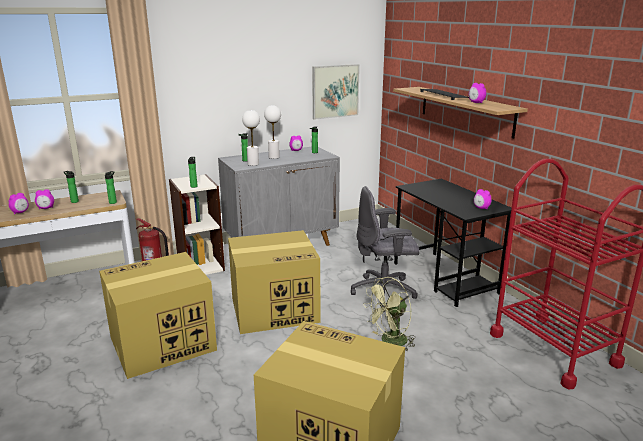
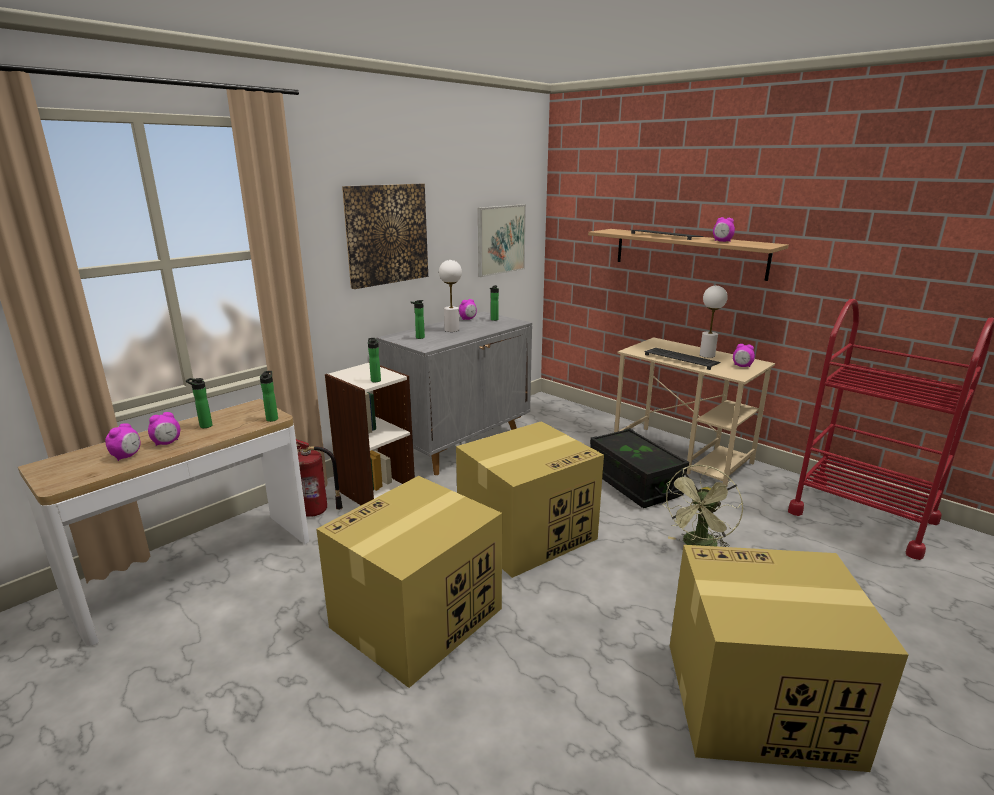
camera: 20 degrees left, 0 degrees up
white table lamp [242,110,260,166] -> white table lamp moved to [700,286,728,358]
grey office chair [351,186,420,307] -> black storage box [590,428,689,508]
black desk [394,179,511,307] -> beige desk [614,337,775,488]
none -> picture [342,184,428,289]
none -> keyboard [644,348,721,370]

